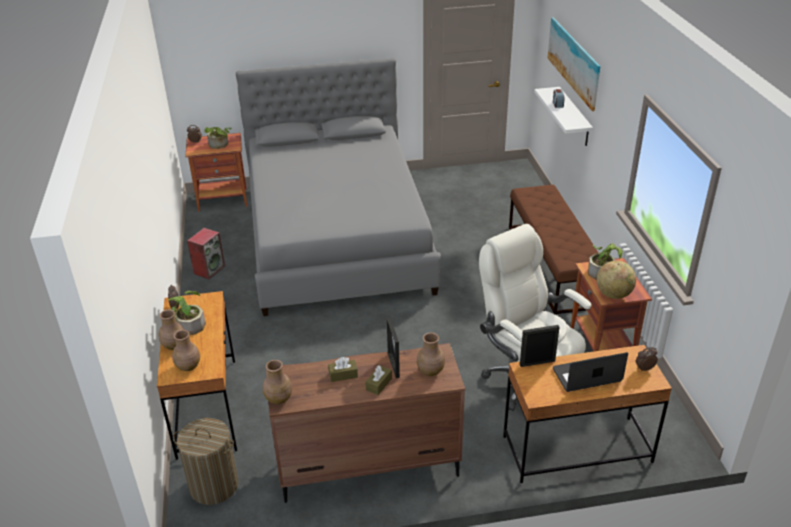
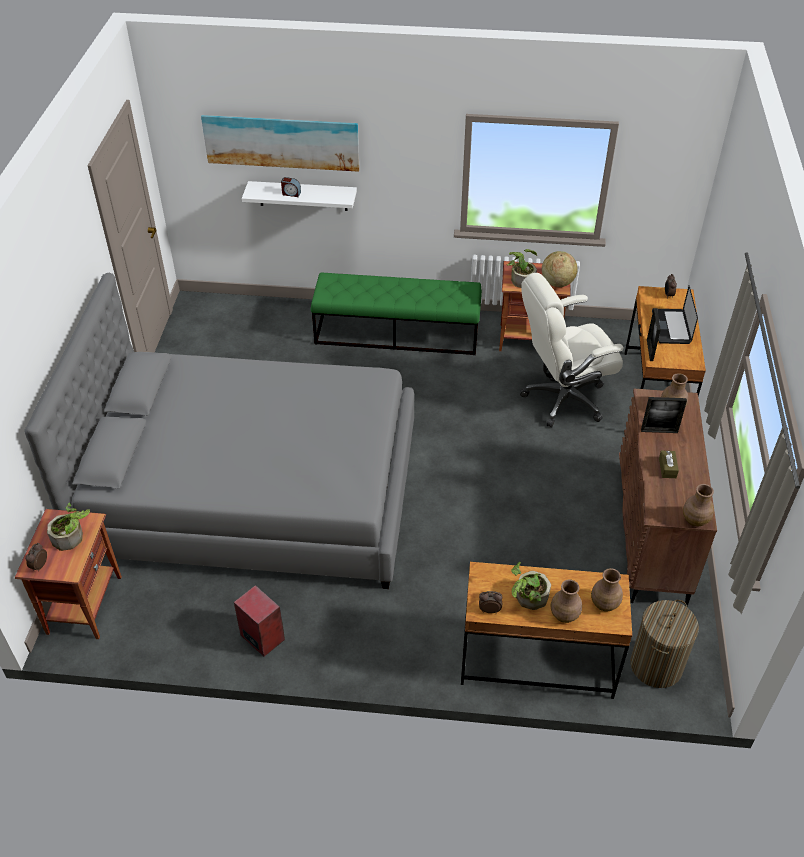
camera: 75 degrees left, 10 degrees up
brown tissue box [365,365,392,395] -> none
brown bench [509,185,599,315] -> green bench [310,273,482,355]

